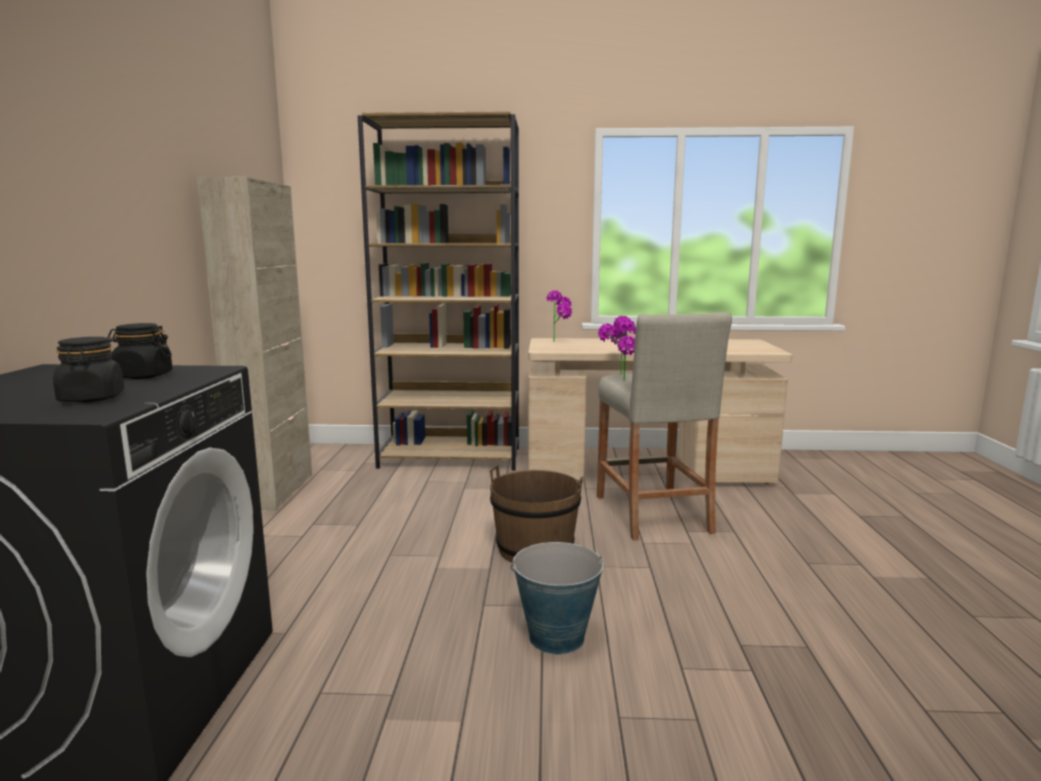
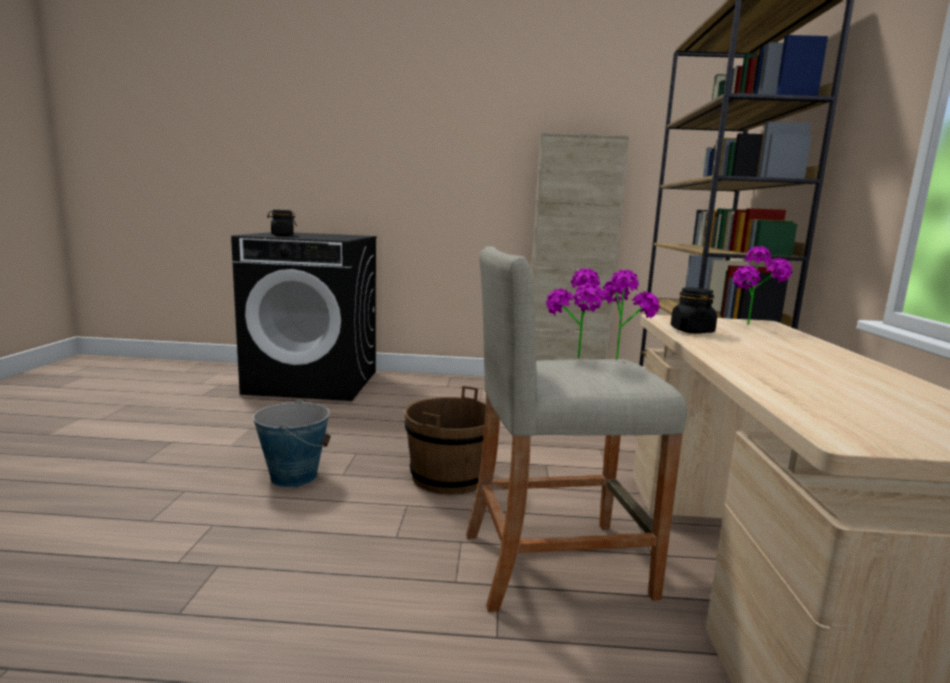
camera: 90 degrees right, 0 degrees up
black jar [107,323,172,379] -> black jar moved to [671,288,717,334]

